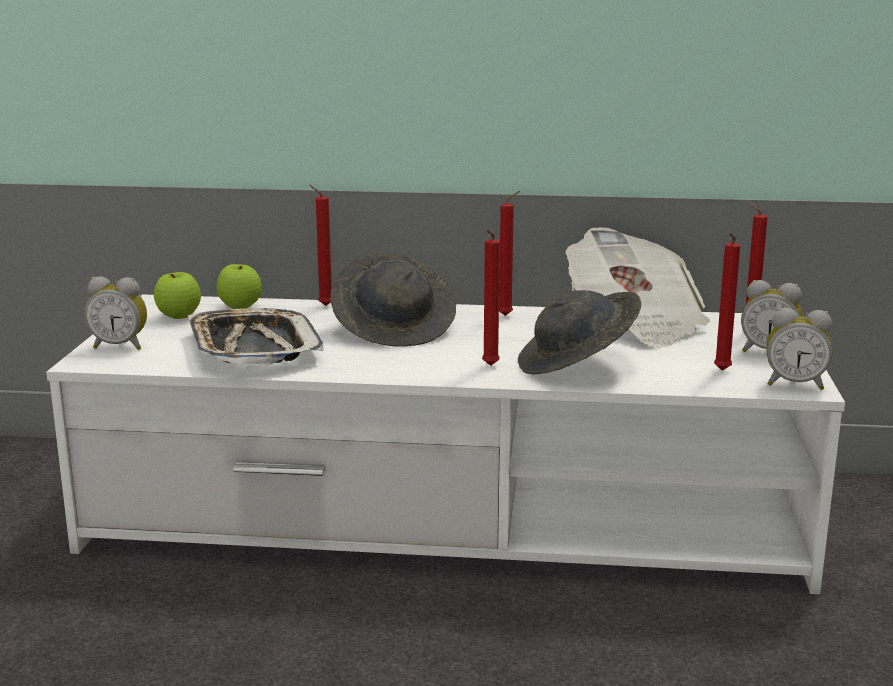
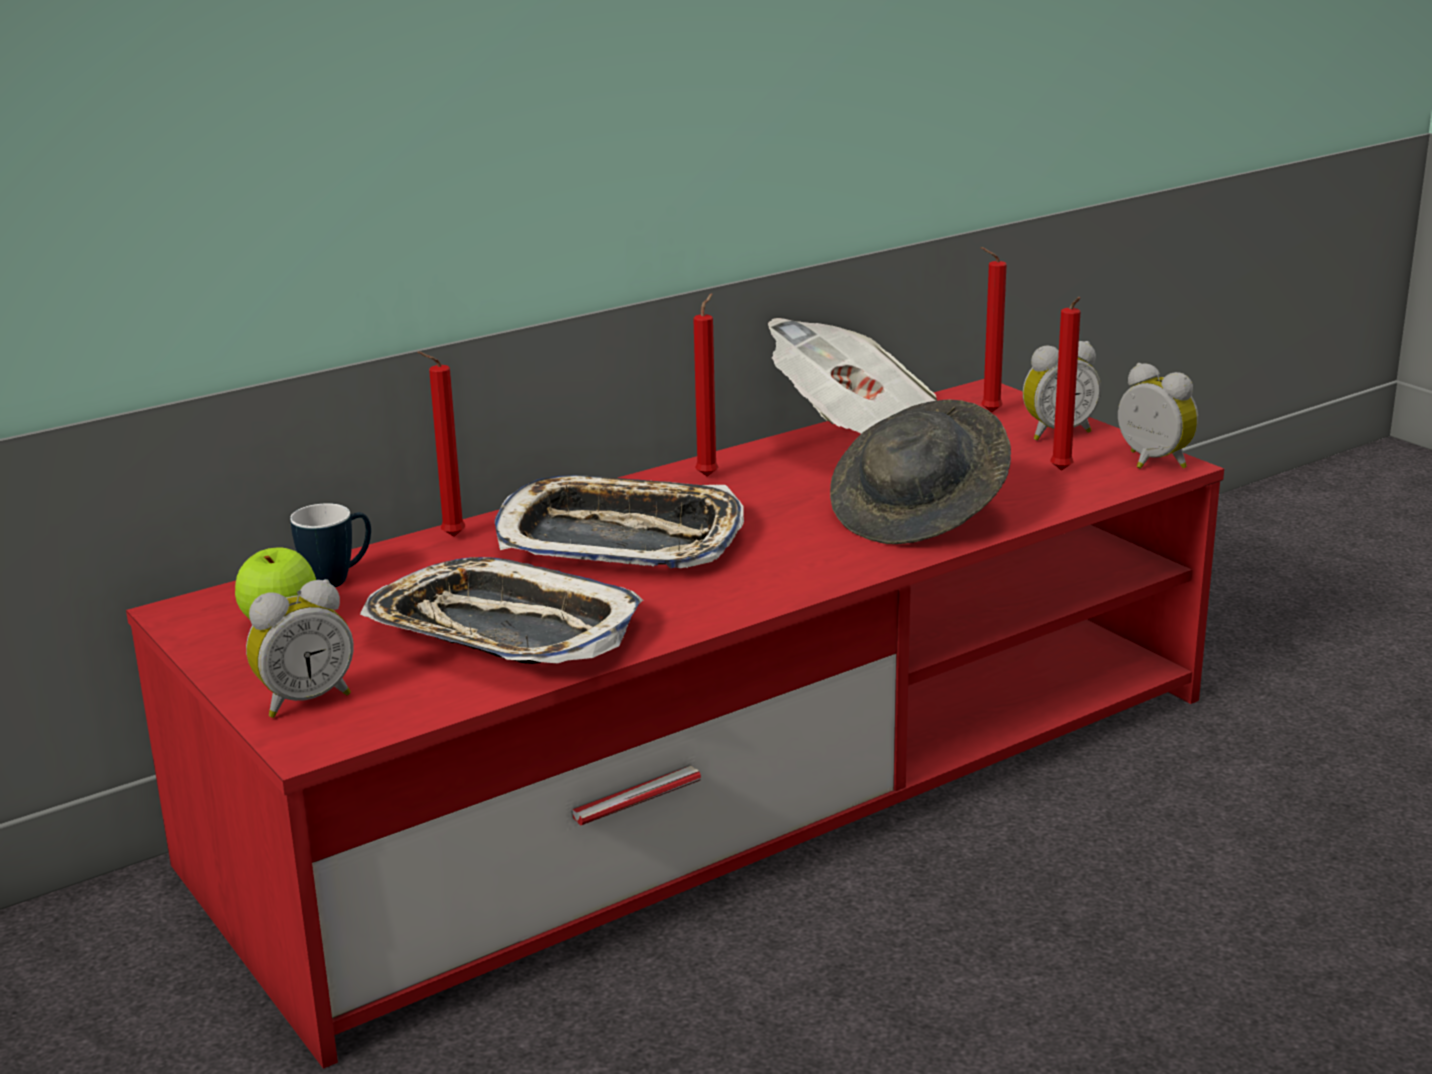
camera: 40 degrees left, 5 degrees up
white tv stand [46,294,845,594] -> red tv stand [126,379,1224,1069]
apple [217,264,262,309] -> mug [290,503,371,587]
grey hat [330,254,457,347] -> tray [494,475,744,568]
red candle [482,230,500,366] -> none
alarm clock [767,308,833,390] -> alarm clock turned 105 degrees counterclockwise [1118,363,1198,469]

